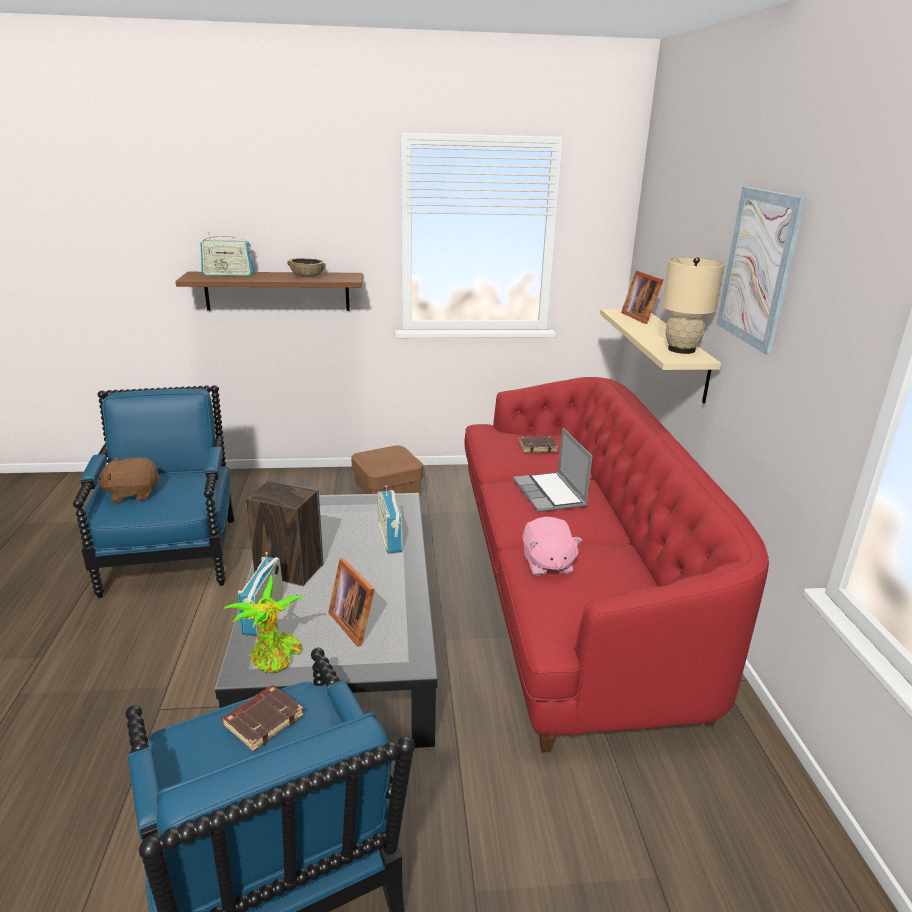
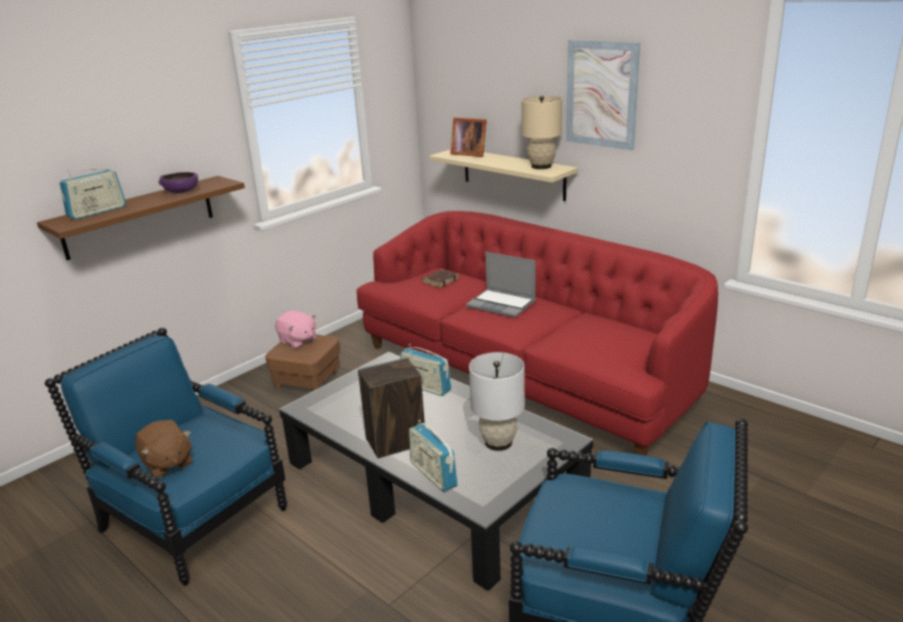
camera: 40 degrees left, 0 degrees up
brown plush toy [98,457,160,503] -> brown plush toy turned 75 degrees counterclockwise [135,420,192,478]
brown book [222,685,304,751] -> none
potted plant [223,575,305,673] -> none
brown bowl [288,258,326,277] -> purple bowl [159,172,198,193]
picture frame [328,558,375,646] -> white table lamp [469,352,525,451]
pink plush toy [523,517,582,576] -> pink plush toy moved to [275,311,316,348]

